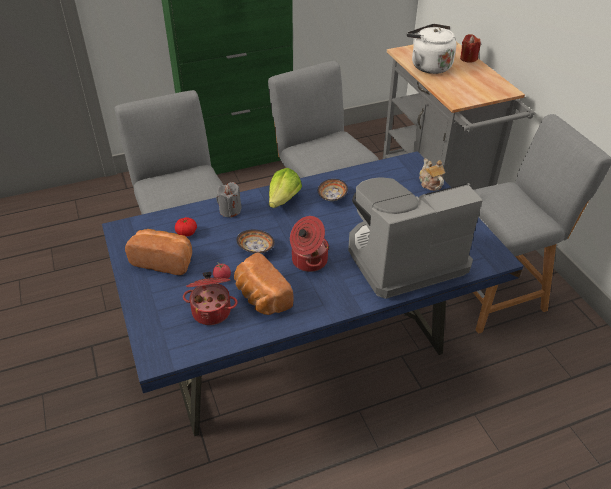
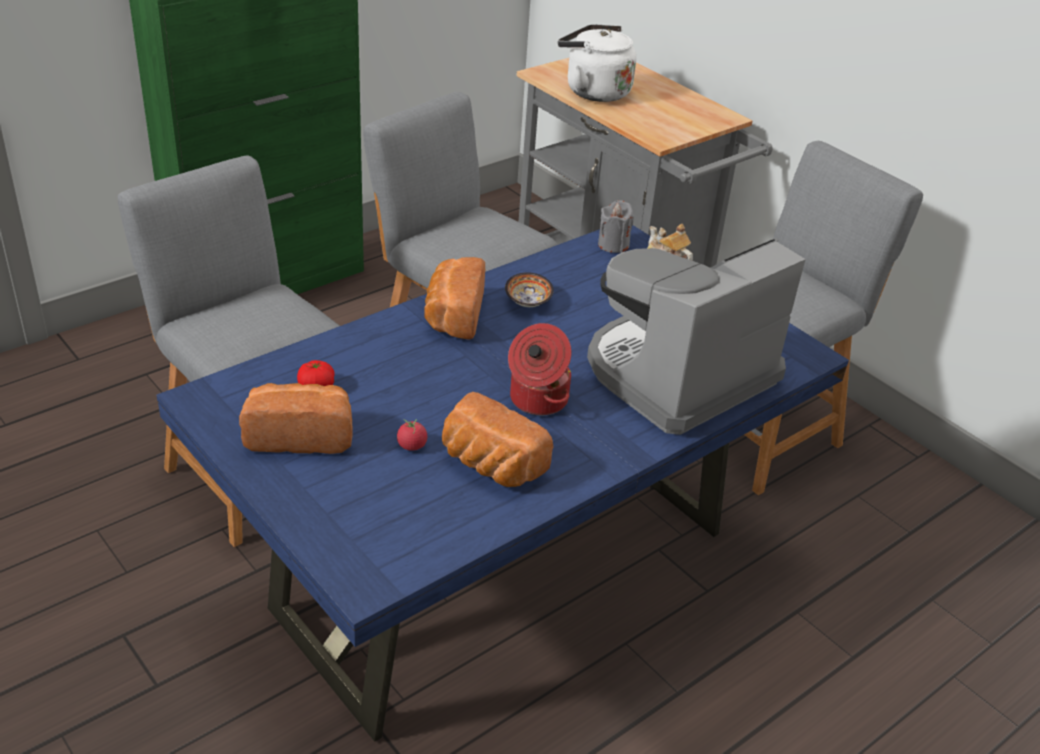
camera: 20 degrees left, 5 degrees down
cooking pot [183,272,238,325] -> none
grey candle [216,182,242,218] -> grey candle moved to [598,200,634,253]
bowl [236,230,275,253] -> none
lettuce [269,168,302,208] -> bread [424,257,485,340]
red candle [460,34,481,63] -> none

